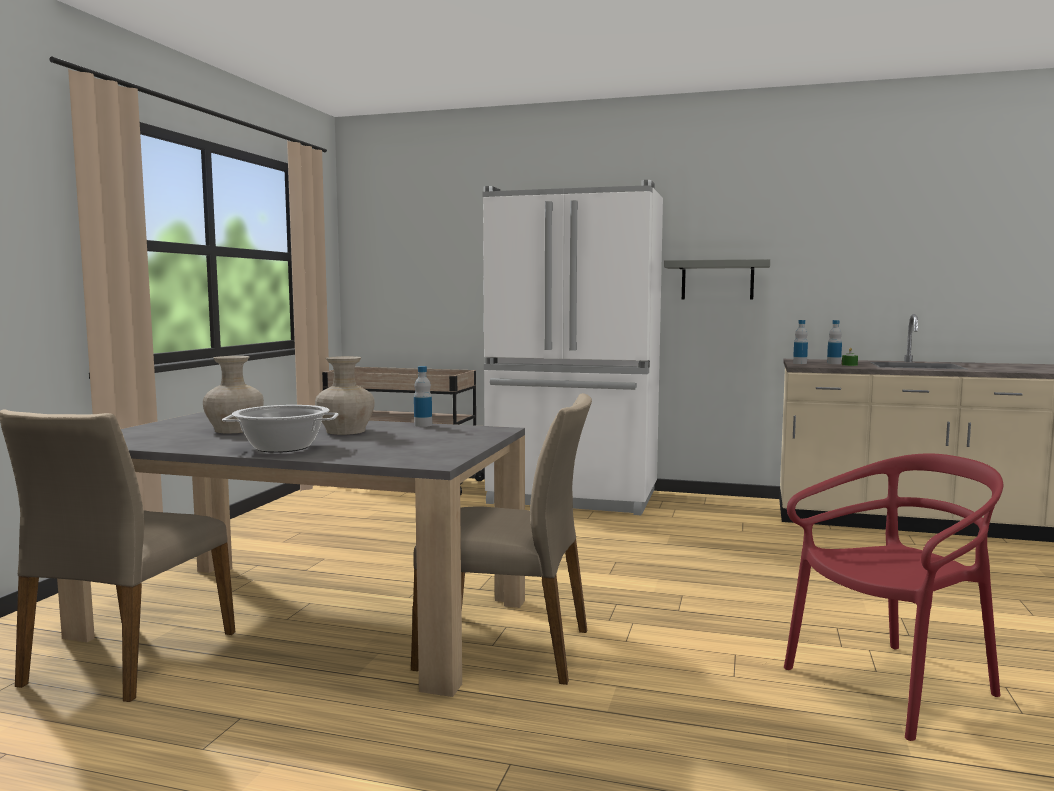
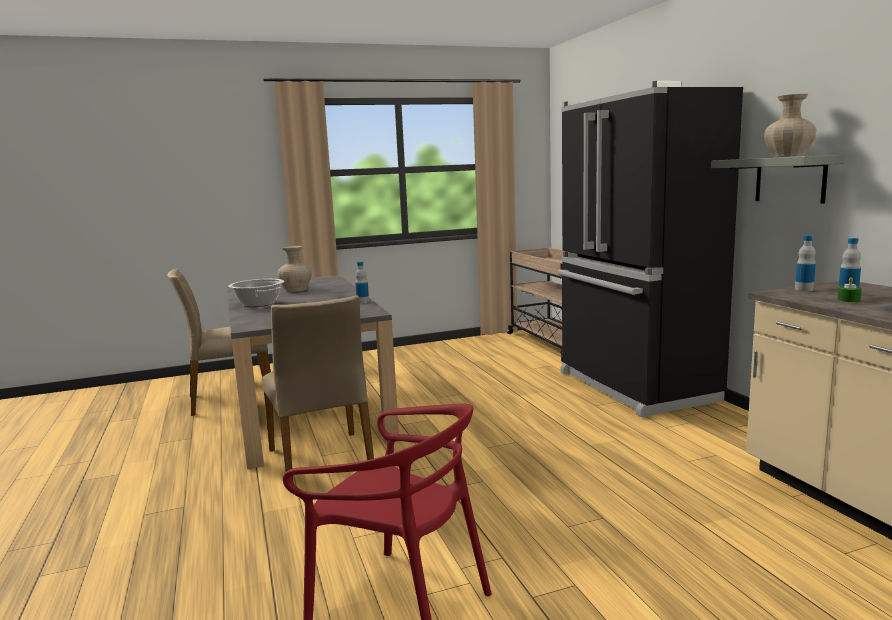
camera: 55 degrees right, 5 degrees up
beige vase [315,356,375,435] -> beige vase moved to [764,94,816,157]
white fridge [483,180,663,515] -> black fridge [558,81,743,417]

